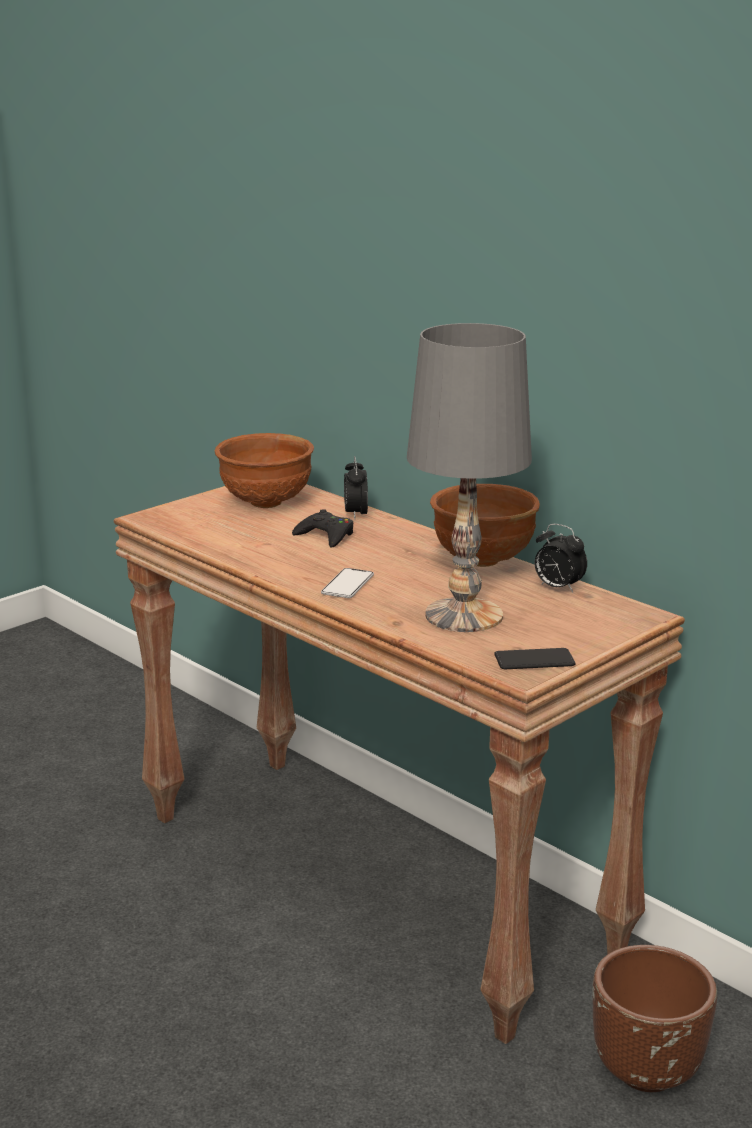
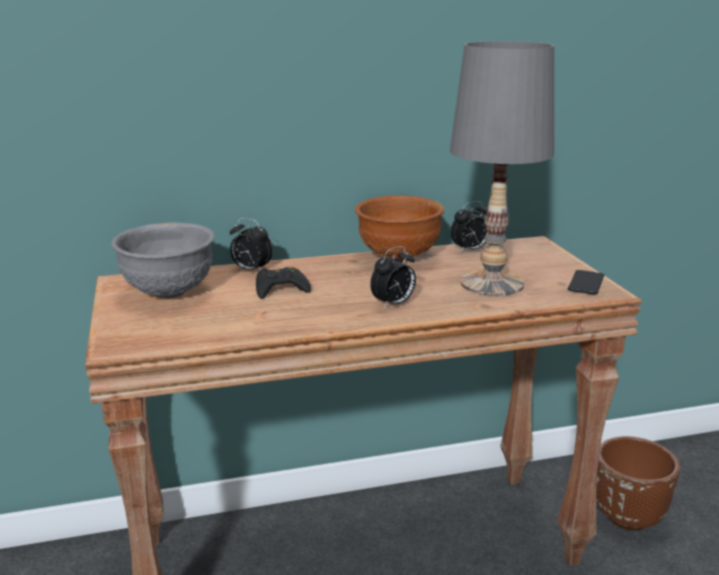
camera: 60 degrees left, 0 degrees up
brown bowl [214,433,314,508] -> grey bowl [111,222,214,298]
phone [321,568,374,598] -> alarm clock [370,246,416,308]

